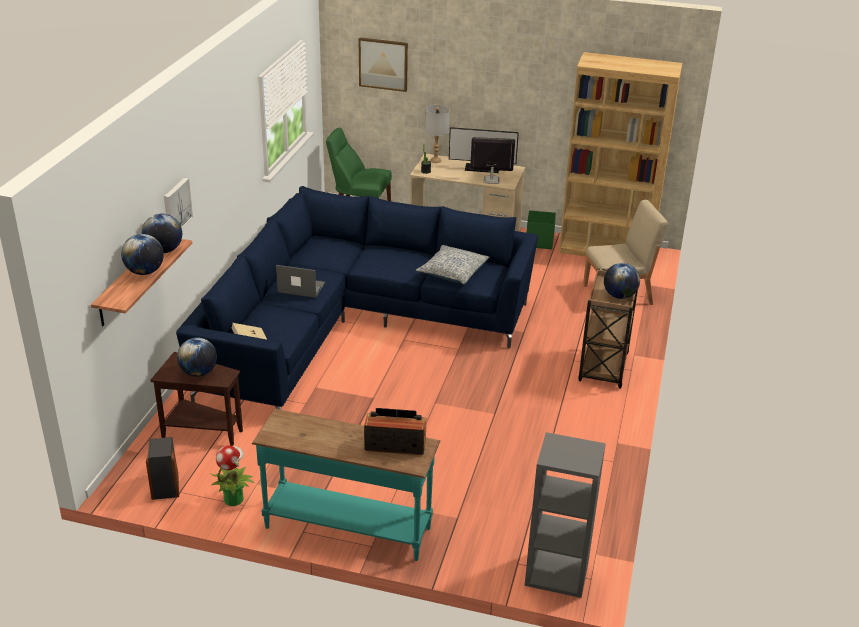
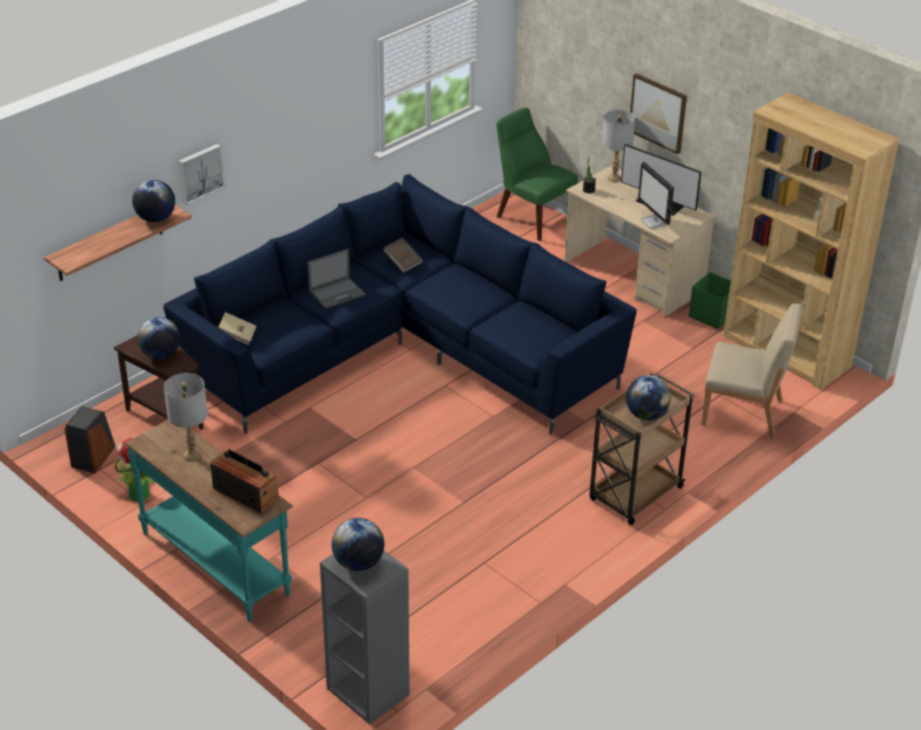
camera: 30 degrees right, 5 degrees up
globe [121,234,164,275] -> globe moved to [332,518,384,571]
laptop [276,265,325,298] -> laptop turned 105 degrees clockwise [308,249,366,309]
picture [359,38,408,92] -> picture moved to [630,73,687,154]
pillow [416,245,489,285] -> none
monitor [470,137,515,184] -> monitor turned 150 degrees counterclockwise [638,162,674,229]
none -> grey table lamp [164,373,208,461]
none -> brown book [383,238,423,273]

